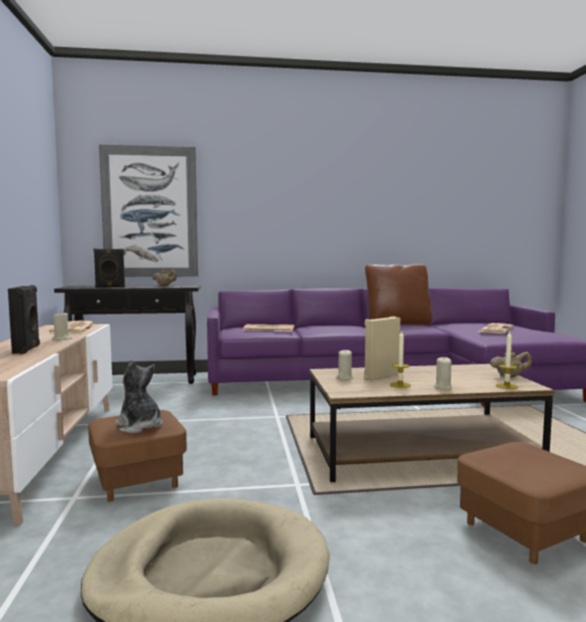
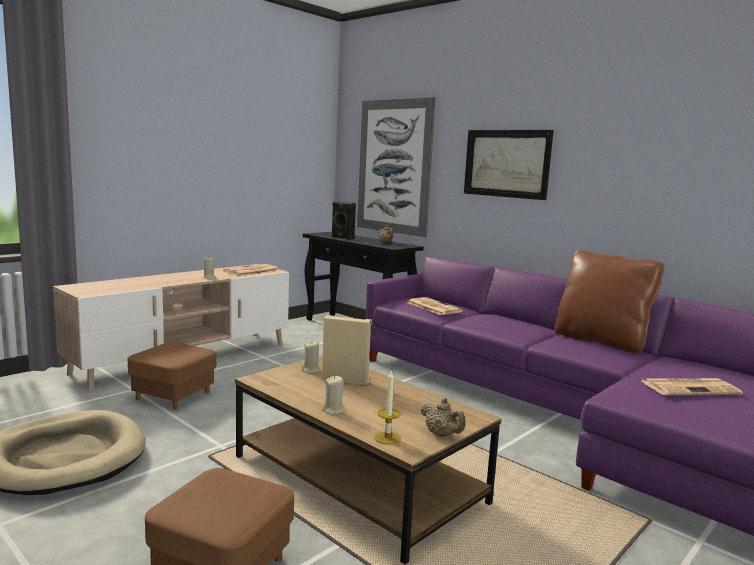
camera: 50 degrees right, 5 degrees up
black speaker [8,285,40,354] -> none
plush toy [115,359,163,433] -> none
candle [390,331,411,388] -> none
none -> picture [464,130,554,200]

